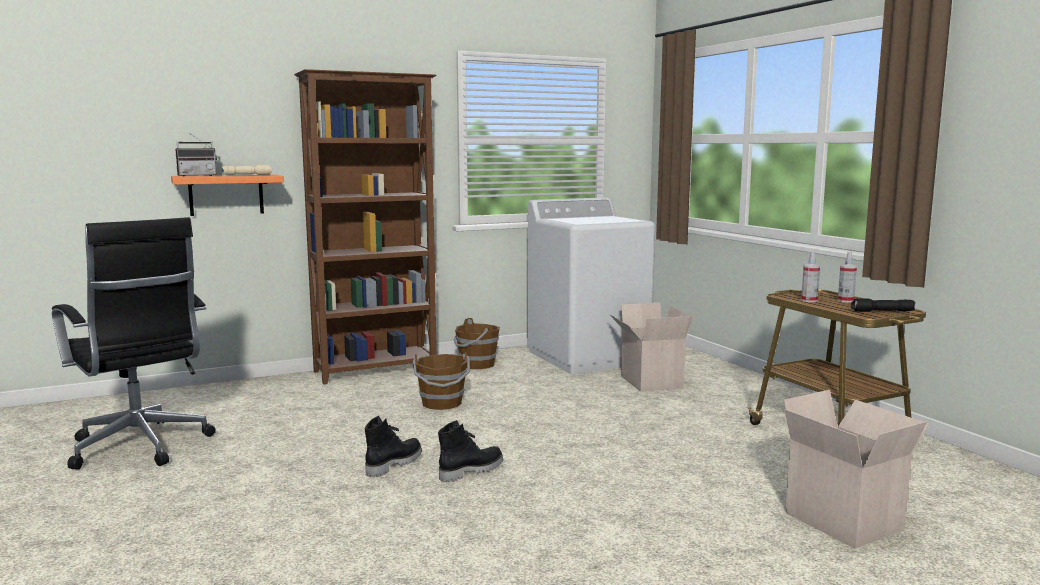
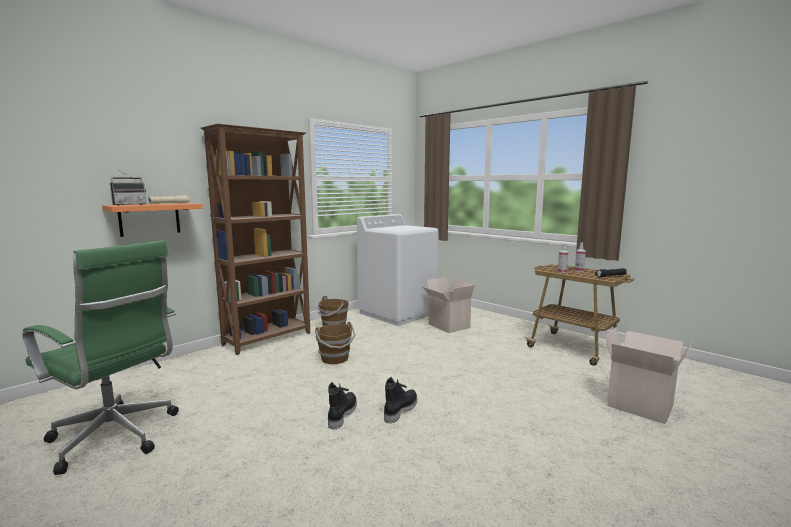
camera: 20 degrees left, 0 degrees up
black office chair [52,217,216,470] -> green office chair [22,240,179,475]

